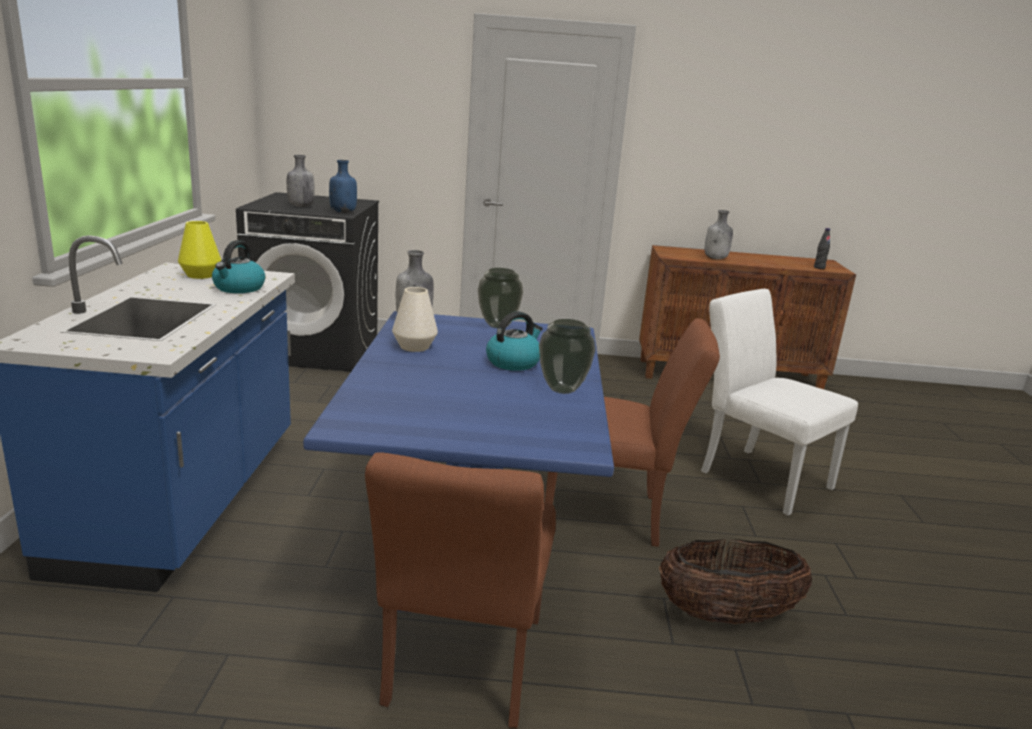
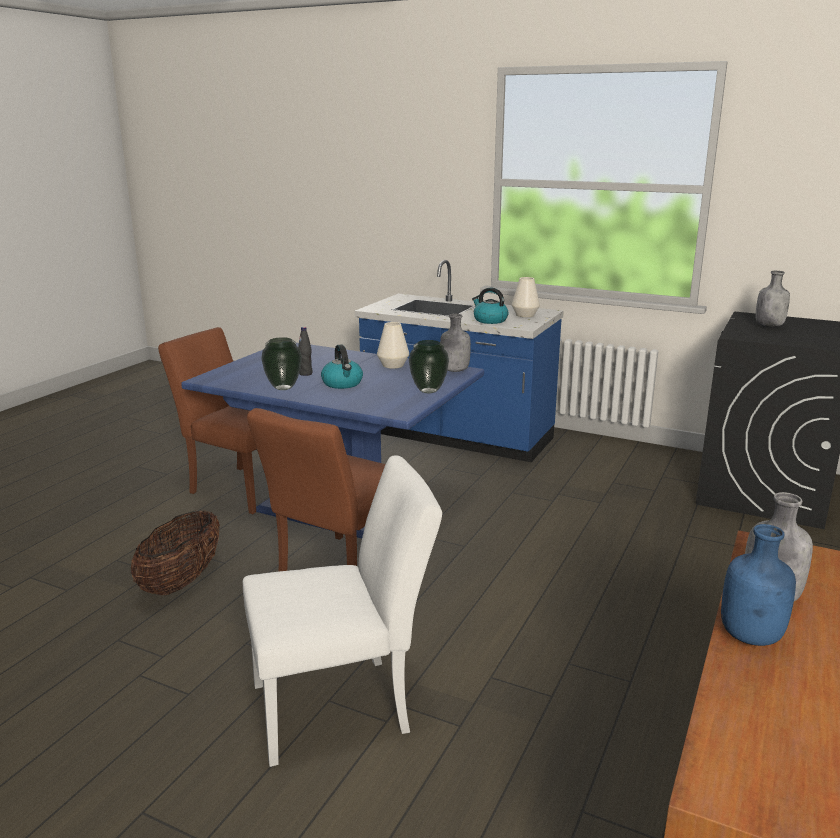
camera: 115 degrees right, 0 degrees up
yellow vase [178,221,221,279] -> white vase [512,277,540,317]
blue bottle [329,160,357,213] -> blue bottle moved to [721,524,796,646]
black bottle [814,228,830,269] -> black bottle moved to [298,327,312,376]

